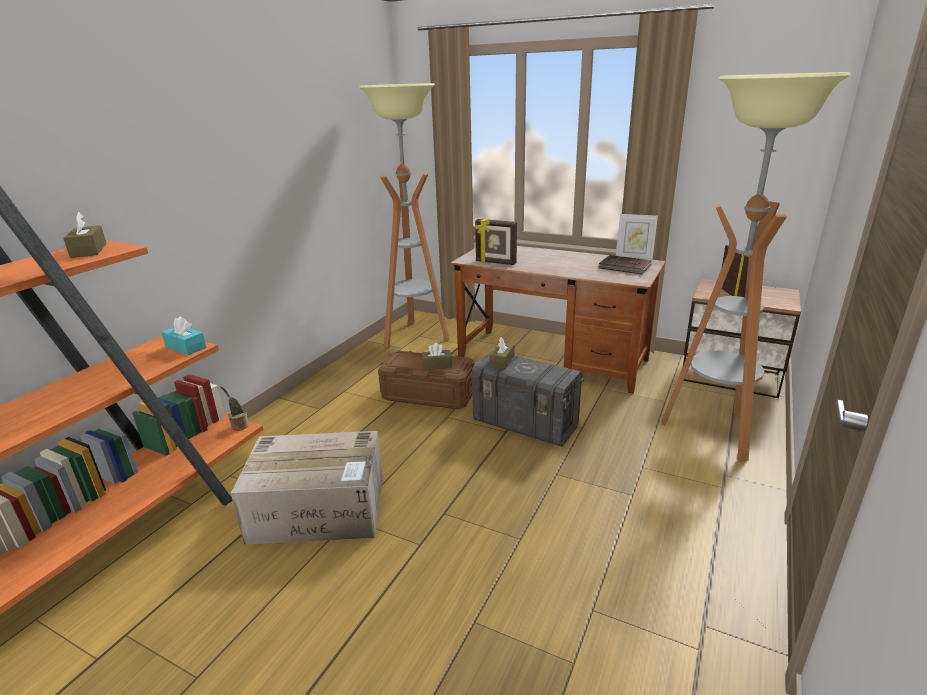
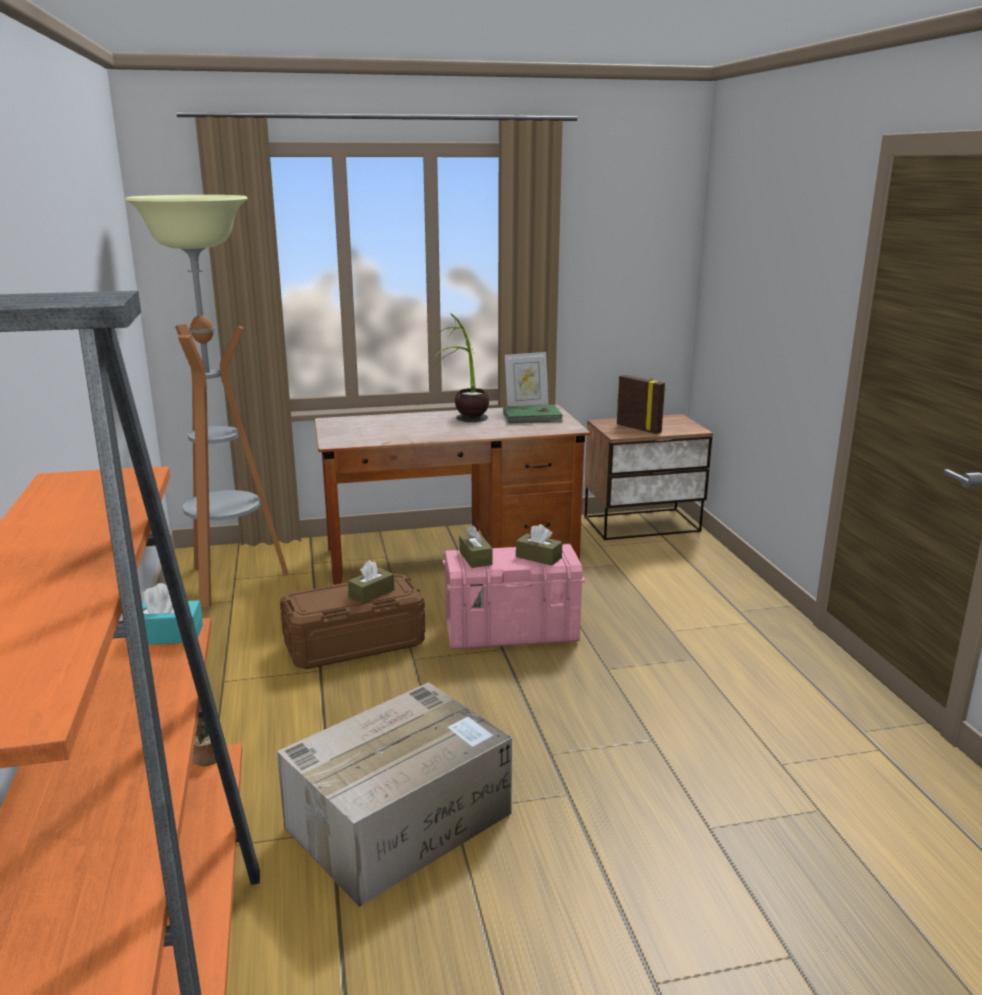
camera: 40 degrees left, 5 degrees down
brown tissue box [63,212,107,258] -> brown tissue box moved to [516,524,562,566]
grey storage box [469,350,584,447] -> pink storage box [443,544,585,650]
picture frame [475,219,517,265] -> none
brown book [598,255,652,274] -> green book [503,405,564,423]
floor lamp [661,72,851,462] -> none
none -> potted plant [434,313,489,422]

